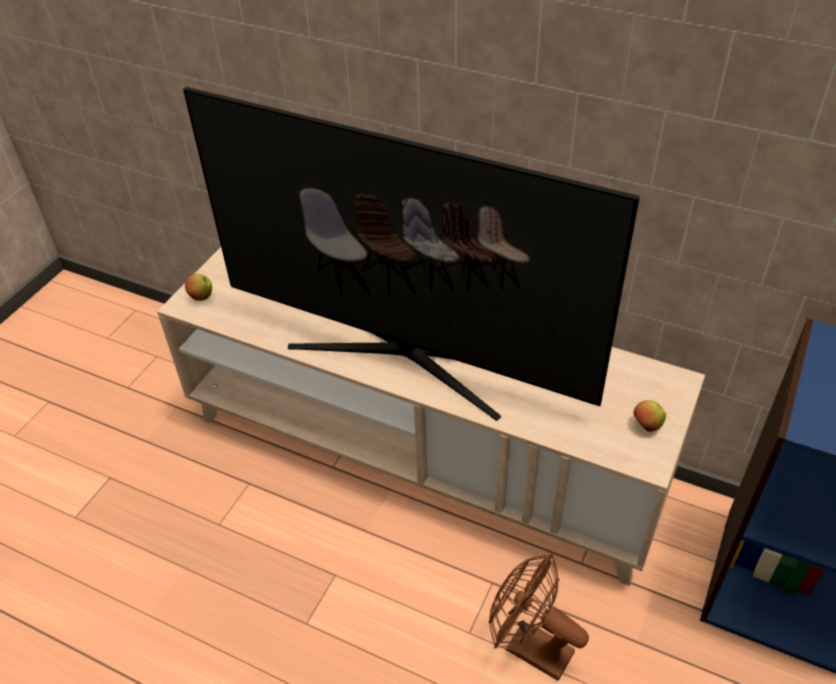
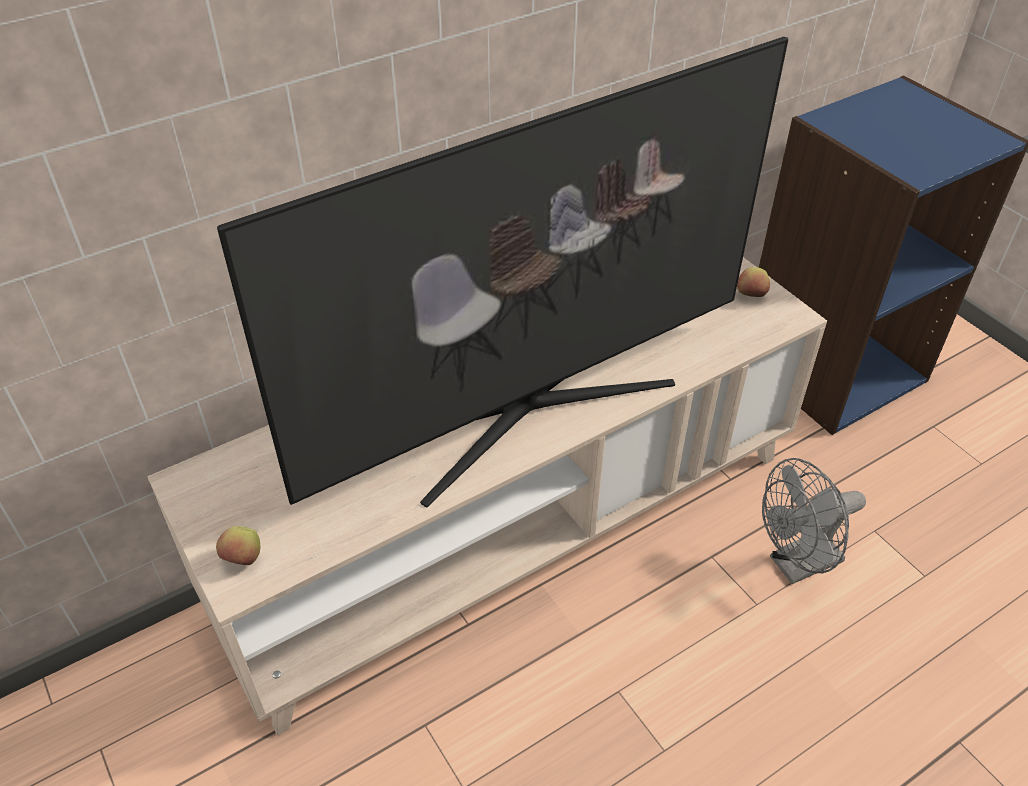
camera: 60 degrees left, 0 degrees up
brown fan [489,554,589,681] -> grey fan [762,458,866,584]

